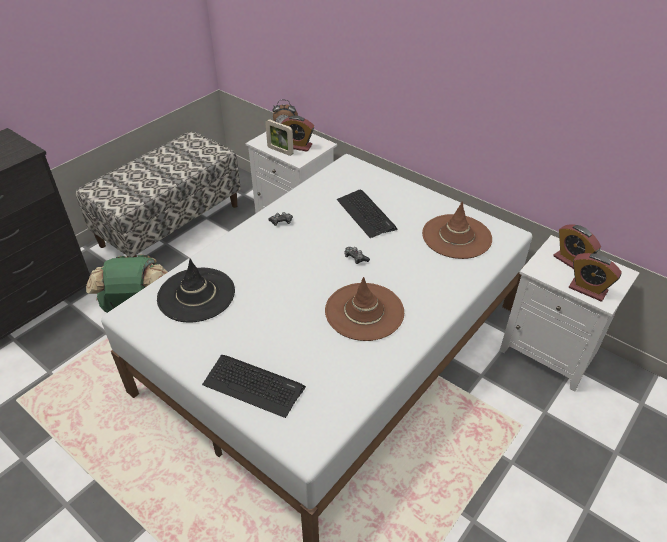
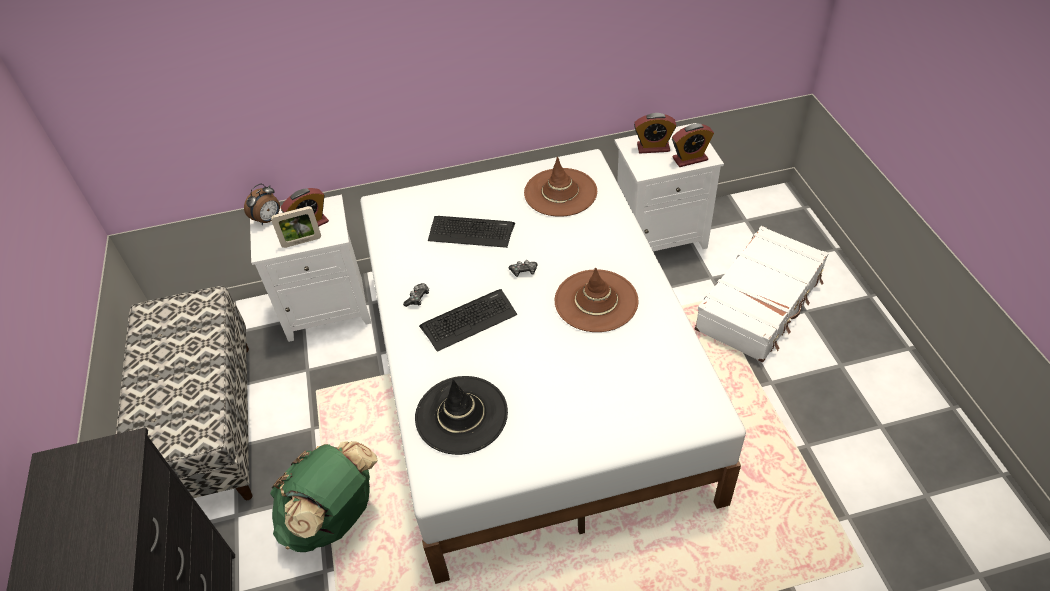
camera: 50 degrees left, 5 degrees up
keyboard [202,355,306,418] -> keyboard moved to [419,289,517,352]
none -> white suitcase [695,226,829,362]

